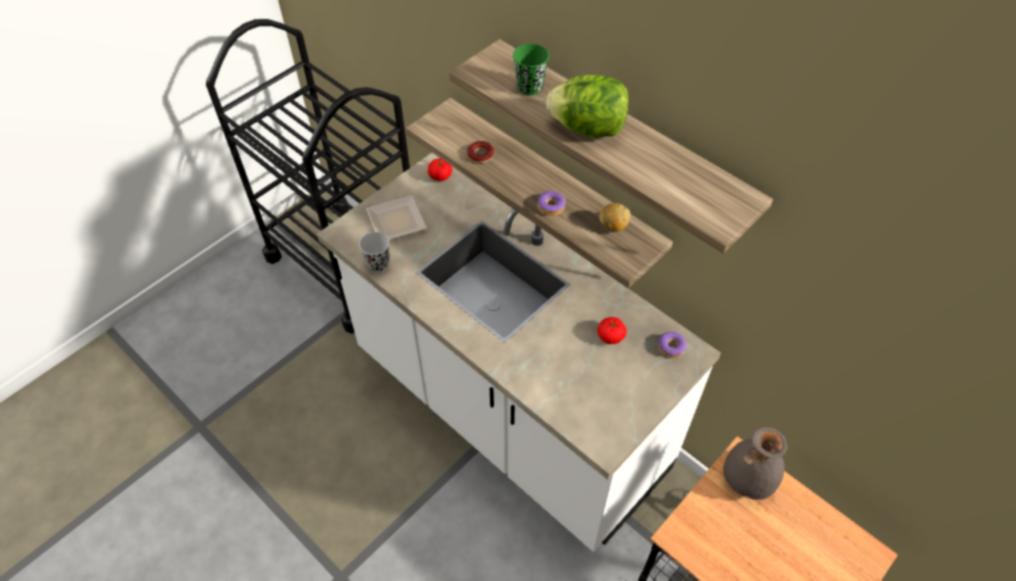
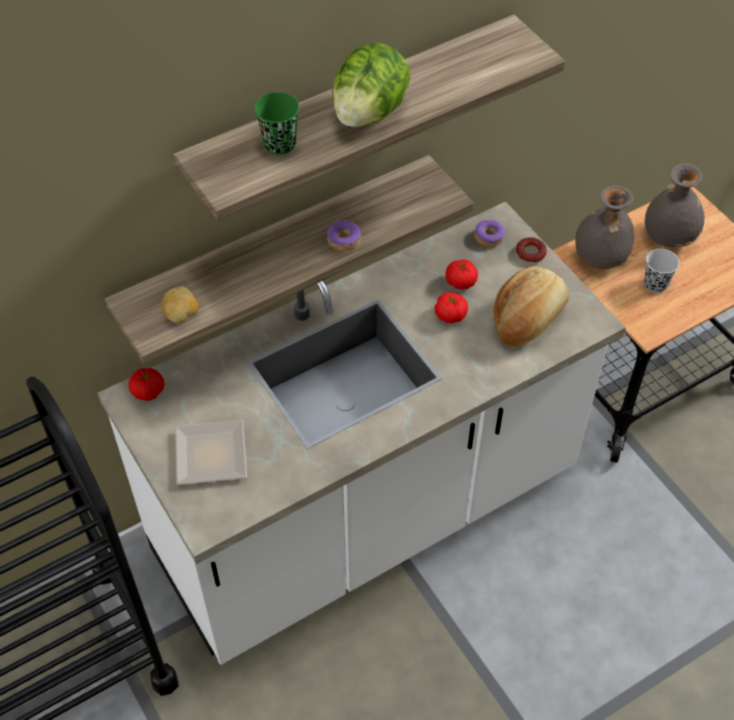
camera: 75 degrees left, 0 degrees up
black cup [359,232,389,272] -> black cup moved to [644,249,679,293]
donut [467,141,494,163] -> donut moved to [516,237,547,263]
potato [599,203,631,231] -> potato moved to [162,287,199,323]
none -> tomato [434,293,468,323]
none -> bread [493,266,569,347]
none -> grey vase [645,163,704,247]

